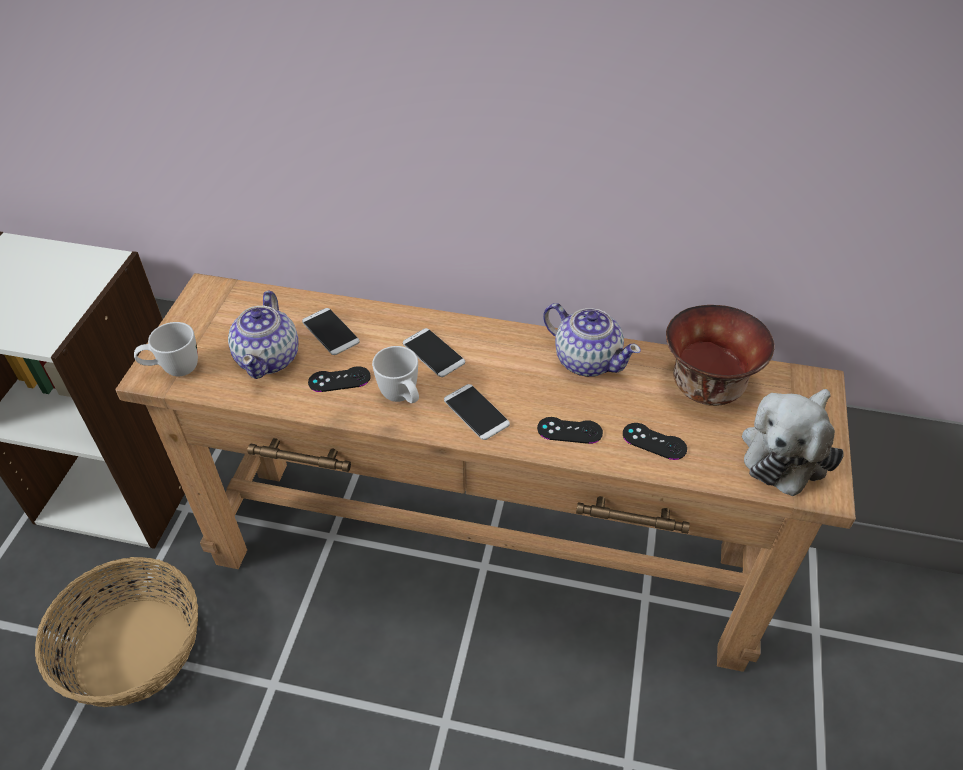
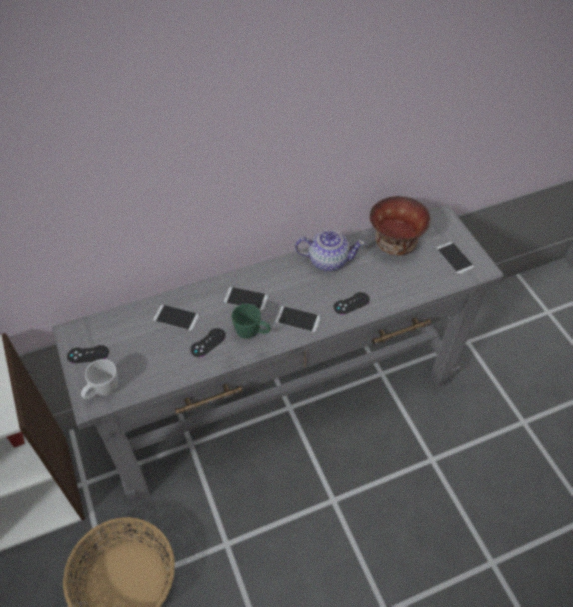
camera: 35 degrees left, 5 degrees up
brown console table [116,273,856,672] -> grey console table [52,204,504,503]
teapot [228,291,299,379] -> none
white mug [372,346,419,403] -> green mug [232,304,271,339]
black game controller [623,423,687,460] -> black game controller moved to [67,345,109,363]
plush toy [742,389,844,496] -> phone [436,242,474,274]

